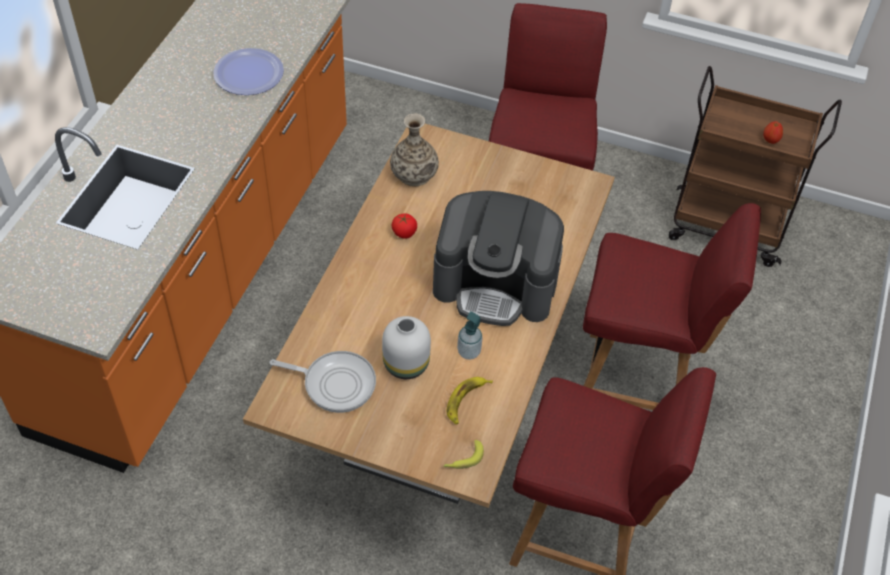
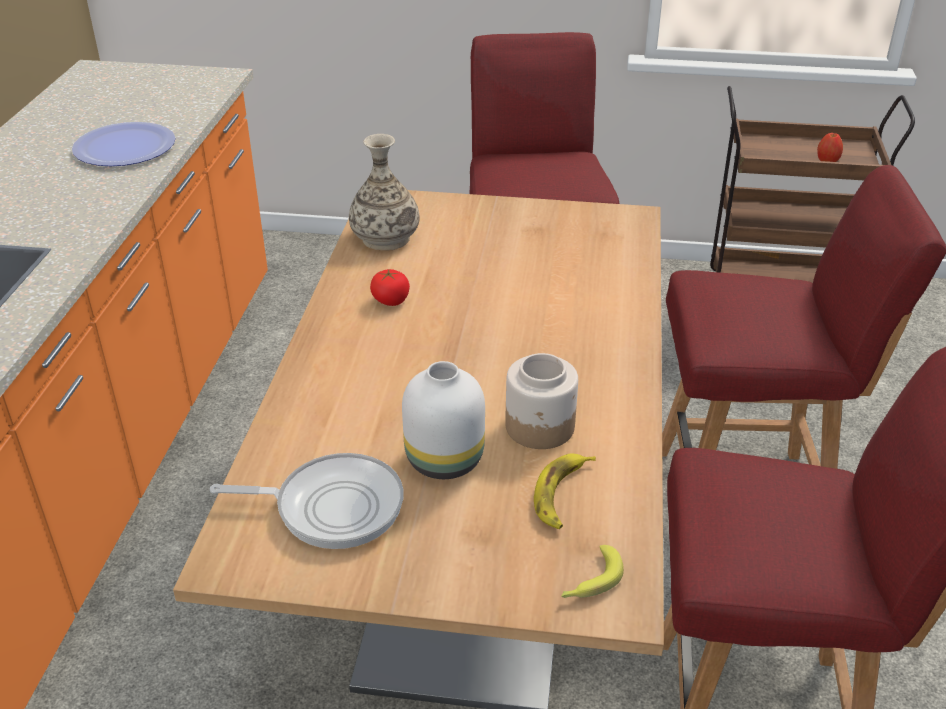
camera: 10 degrees left, 15 degrees down
coffee machine [433,191,564,326] -> none
soap dispenser [457,311,483,360] -> jar [505,353,578,449]

